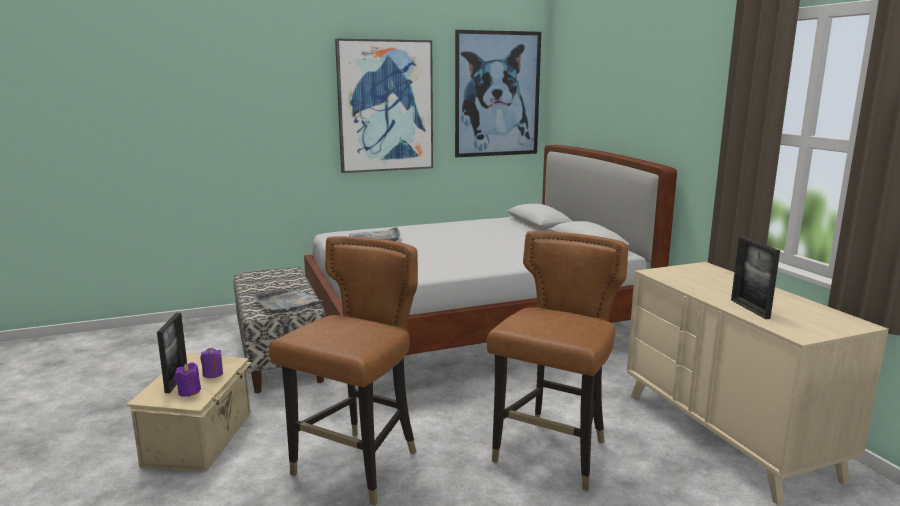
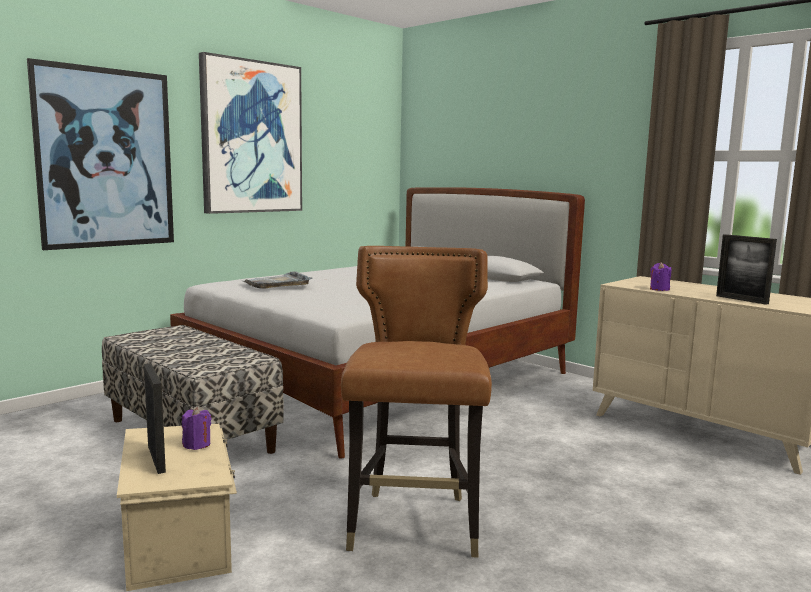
camera: 25 degrees left, 5 degrees down
purple candle [175,363,201,397] -> purple candle moved to [650,262,671,291]
grey tray [253,289,324,314] -> none
picture [455,30,541,157] -> picture moved to [27,58,174,250]
brown chair [487,231,628,491] -> none

